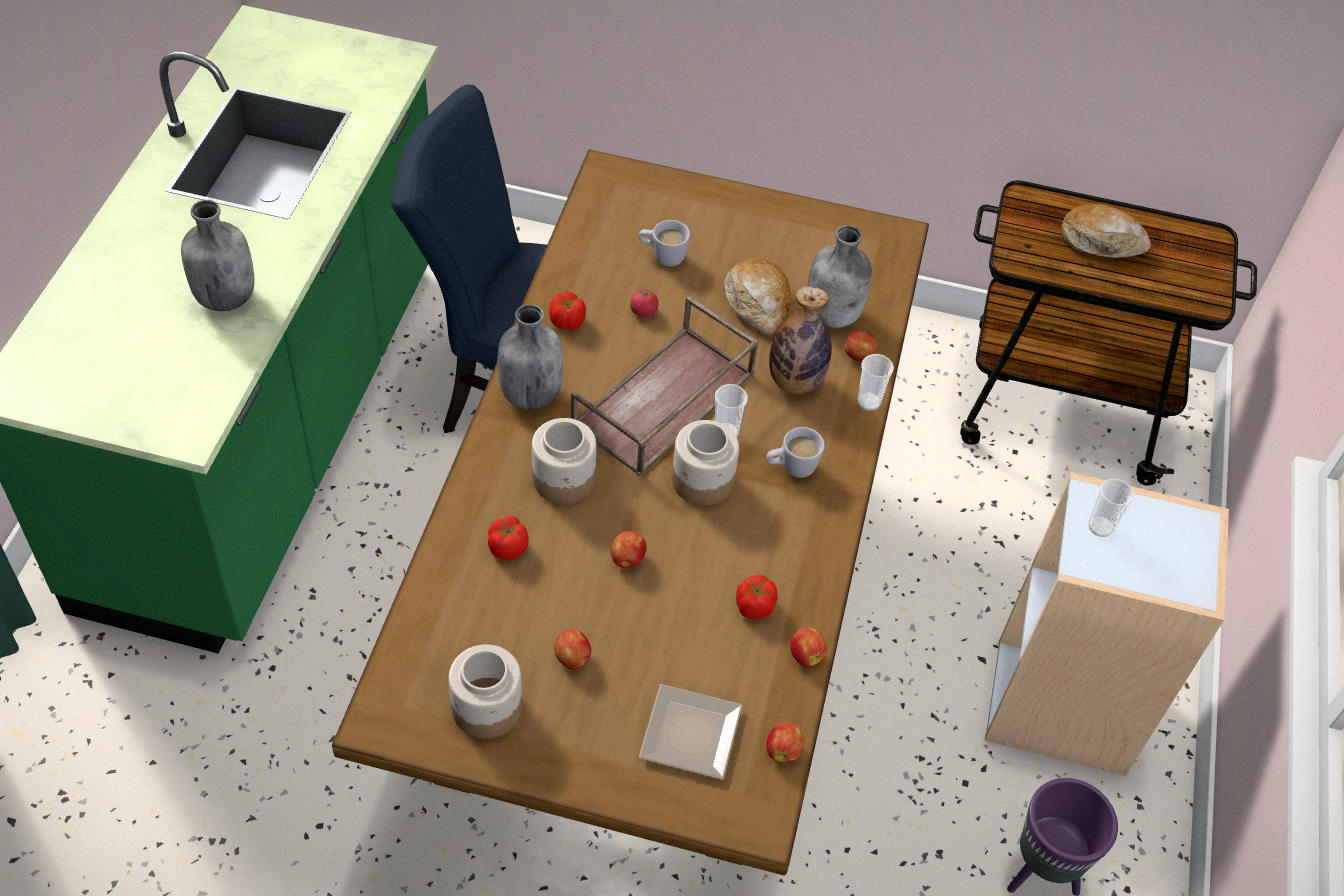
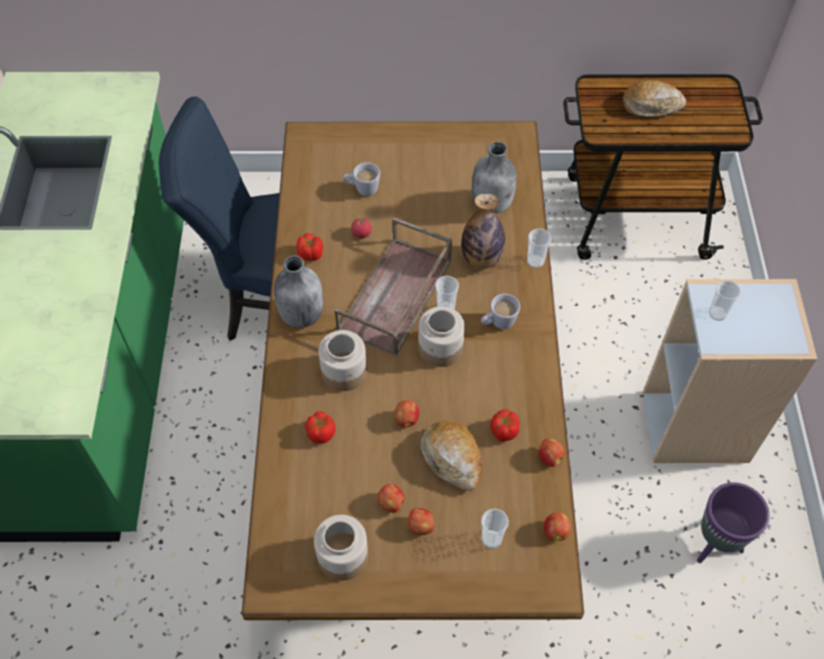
camera: 10 degrees left, 5 degrees up
grey bottle [181,200,254,311] -> none
plate [639,684,742,779] -> cup [481,509,509,549]
bread [724,258,791,335] -> bread moved to [421,420,482,491]
apple [845,330,877,362] -> apple moved to [407,508,434,535]

